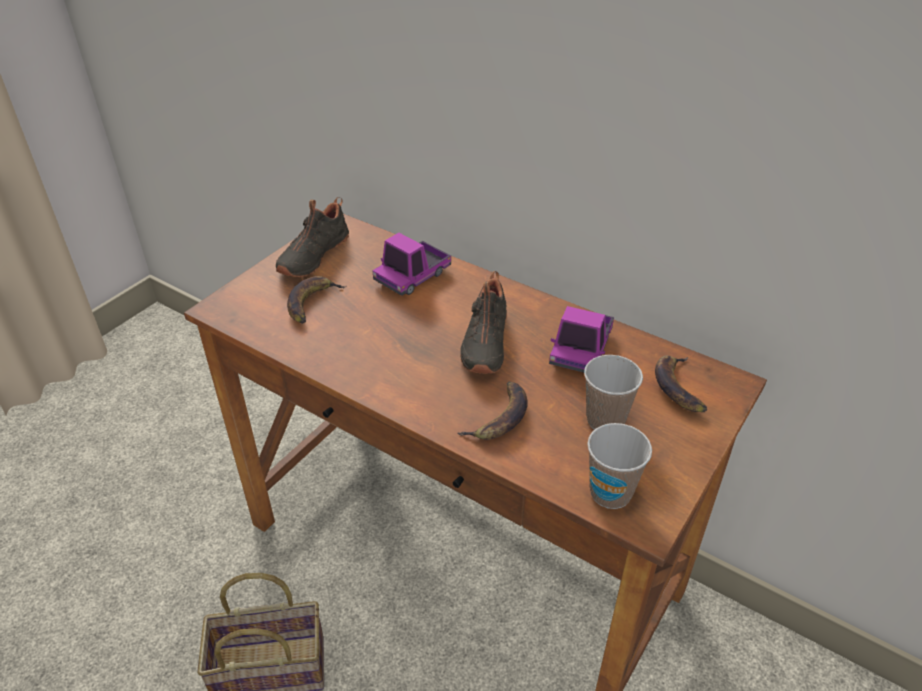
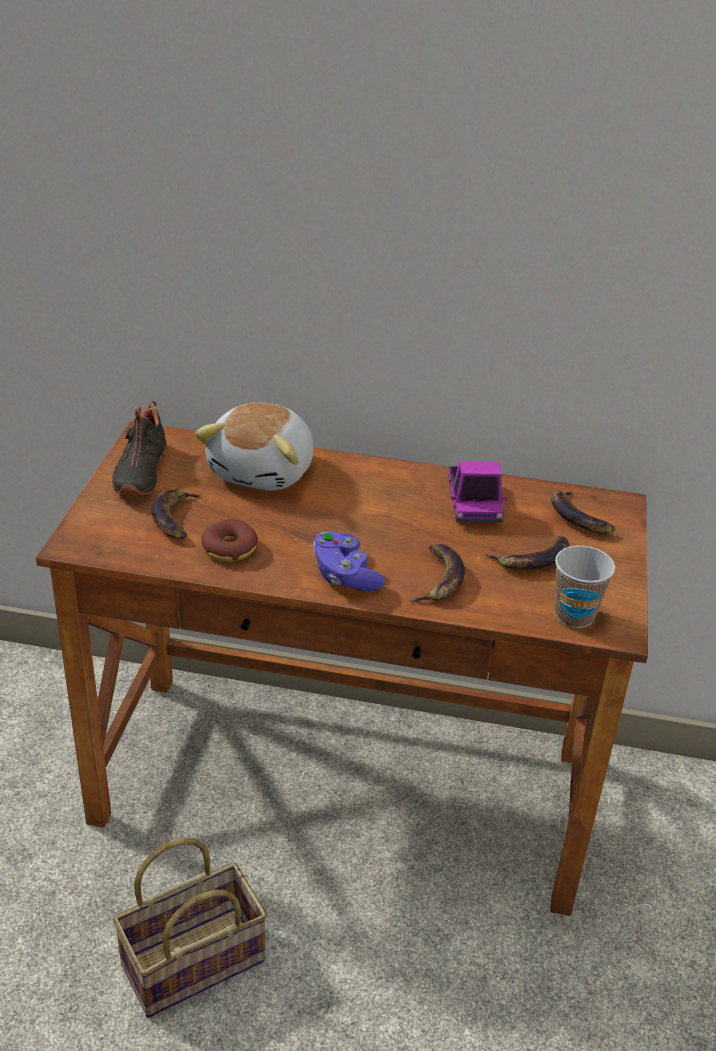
camera: 25 degrees left, 5 degrees down
toy truck [372,233,451,296] -> plush toy [195,402,313,491]
black shoe [460,271,507,374] -> none
cup [584,355,643,430] -> banana [486,536,570,570]
none -> donut [201,519,258,562]
none -> purple game controller [313,531,385,592]

